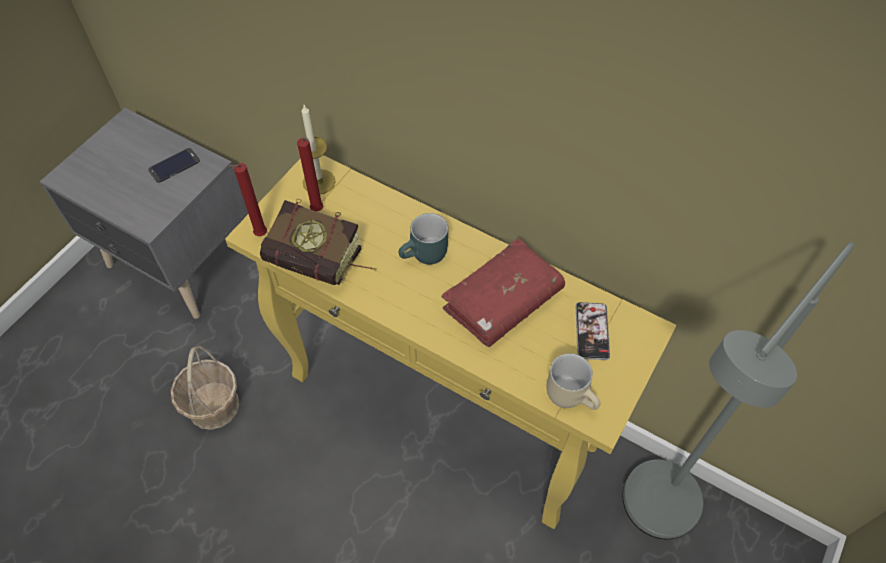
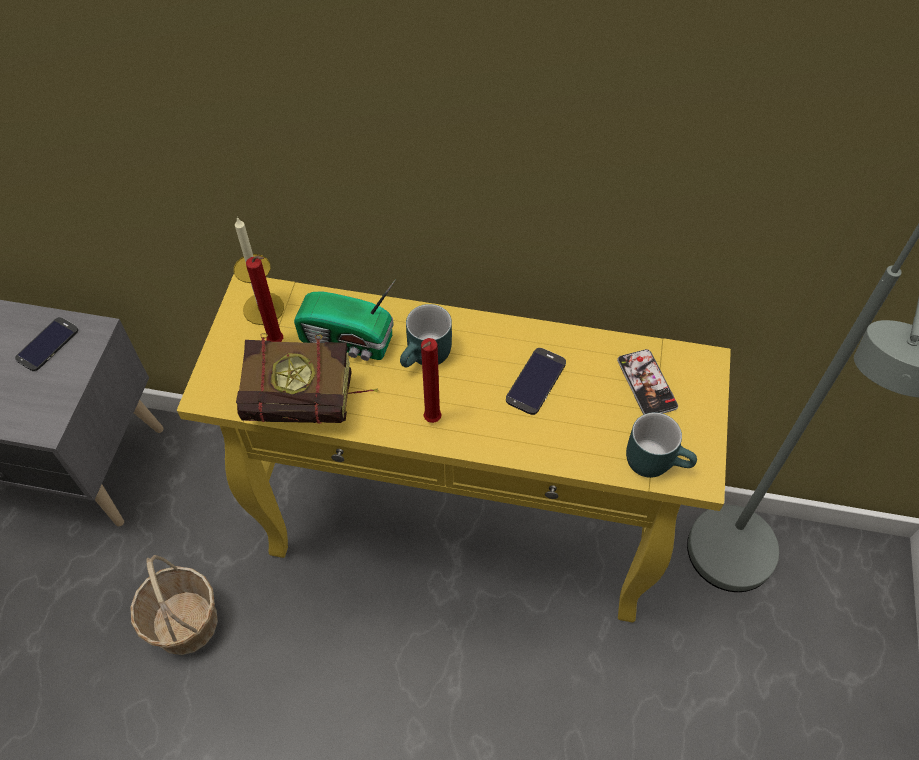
camera: 20 degrees left, 0 degrees up
red candle [227,163,267,236] -> red candle moved to [421,338,442,423]
red book [441,238,565,347] -> phone [506,348,566,415]
beige mug [547,353,601,410] -> turquoise mug [626,412,697,478]
none -> radio [294,280,396,361]

